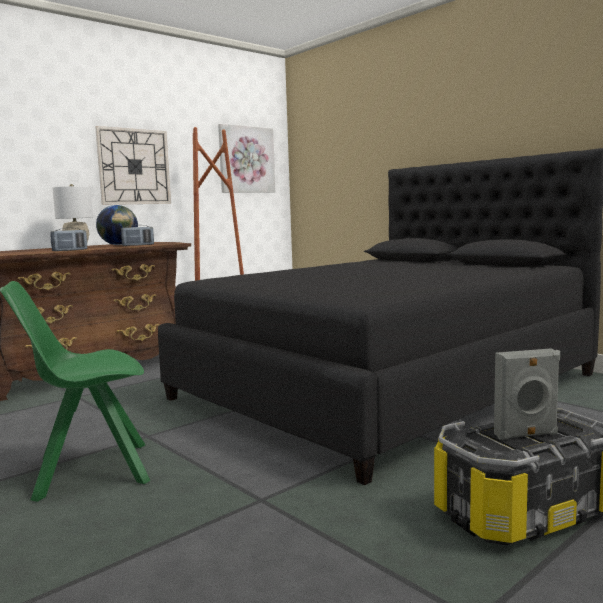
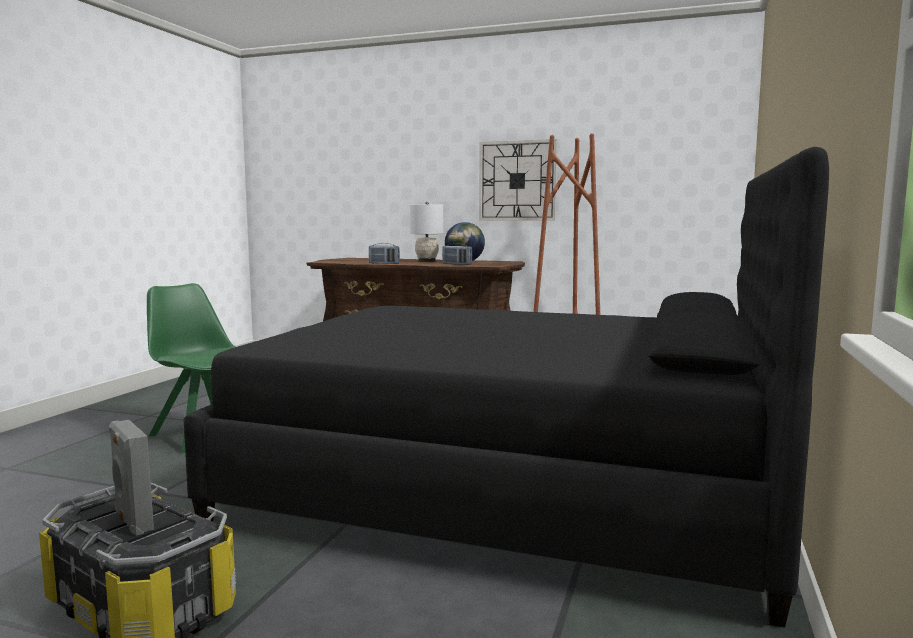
camera: 60 degrees right, 0 degrees up
picture [218,124,275,193] -> none

